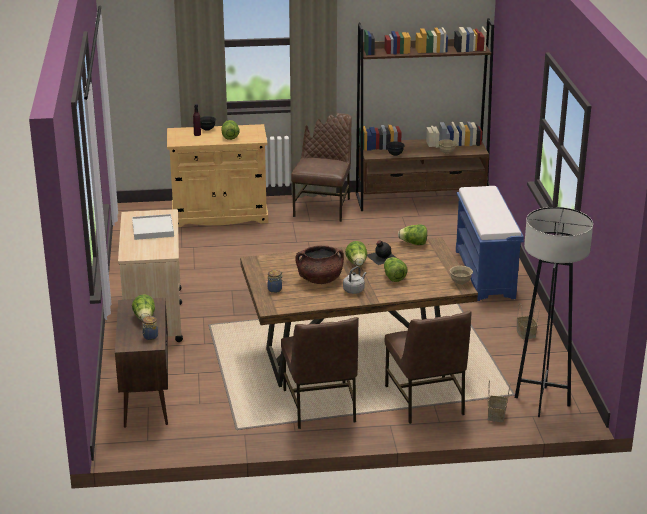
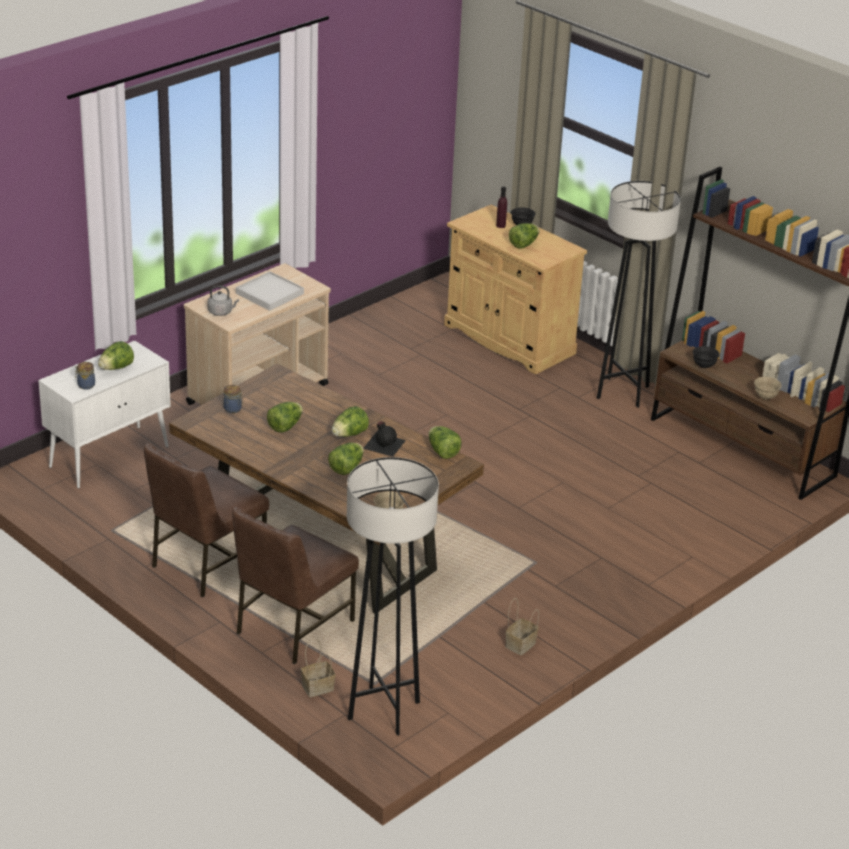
camera: 50 degrees right, 5 degrees up
brown cabinet [115,298,168,428] -> white cabinet [38,341,171,489]
brown chair [291,113,352,222] -> grey floor lamp [597,181,681,408]
brown cooking pot [295,245,344,284] -> lettuce [267,402,303,433]
grey kettle [343,266,366,294] -> grey kettle moved to [207,286,239,316]
blue bench [456,186,524,301] -> none

